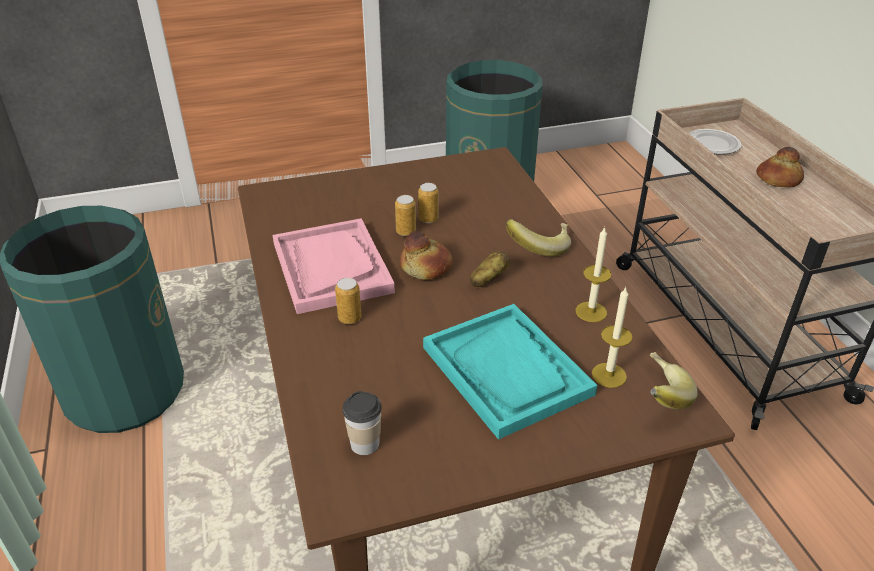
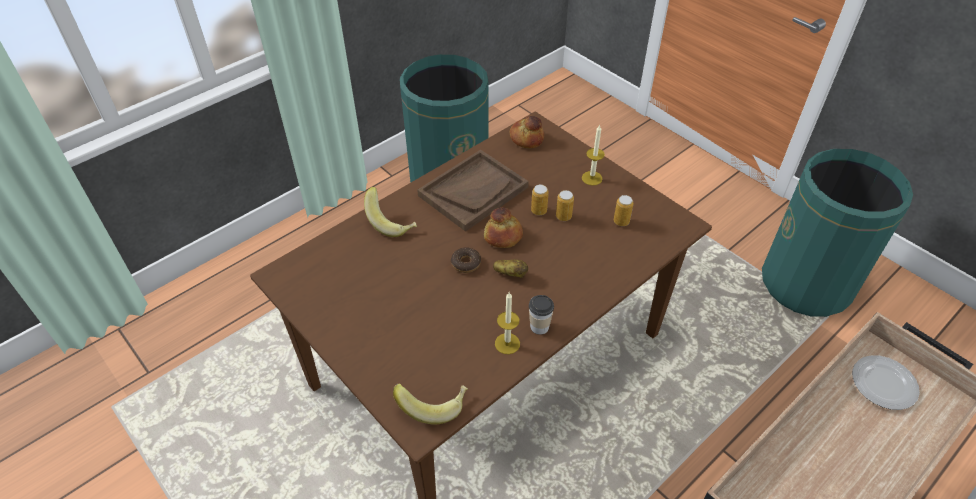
camera: 65 degrees right, 10 degrees up
pink tray [272,218,395,314] -> brown tray [417,150,529,232]
can [335,278,361,324] -> can moved to [614,195,634,226]
cup [342,391,382,455] -> cup moved to [529,295,554,335]
turquoise tray [423,304,597,440] -> none
banana [506,219,571,256] -> banana moved to [364,187,417,237]
candle [592,288,632,388] -> candle moved to [582,125,605,186]
bread [756,147,804,187] -> bread moved to [510,116,544,149]
none -> donut [451,247,481,273]

